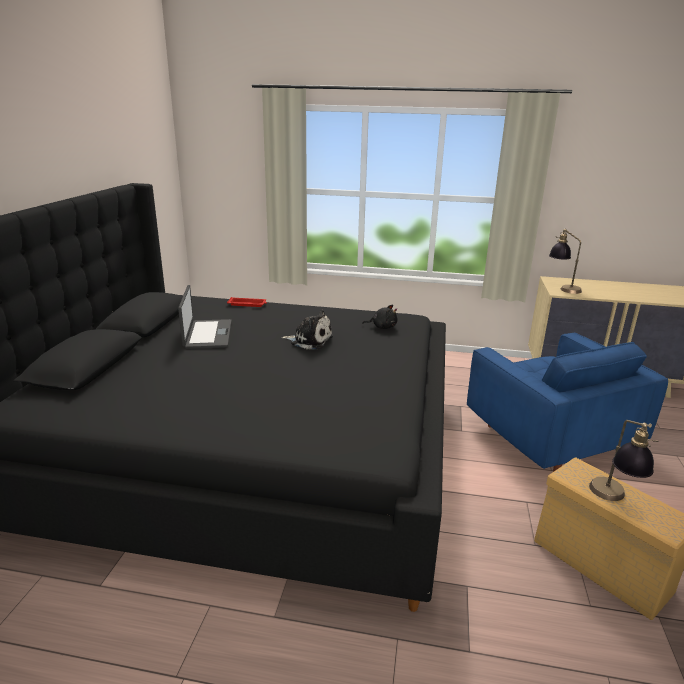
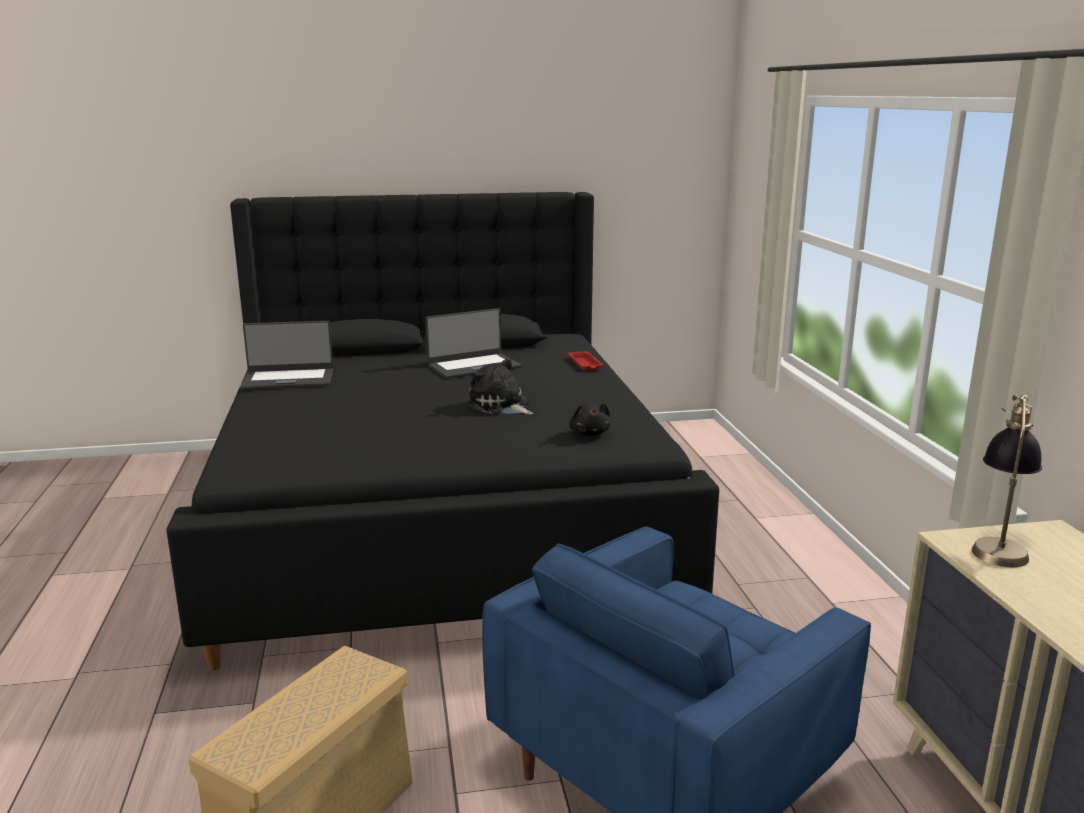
camera: 70 degrees right, 5 degrees down
plush toy [281,310,333,349] -> plush toy turned 135 degrees clockwise [468,358,533,415]
table lamp [589,420,658,501] -> none
none -> laptop [240,321,333,390]

